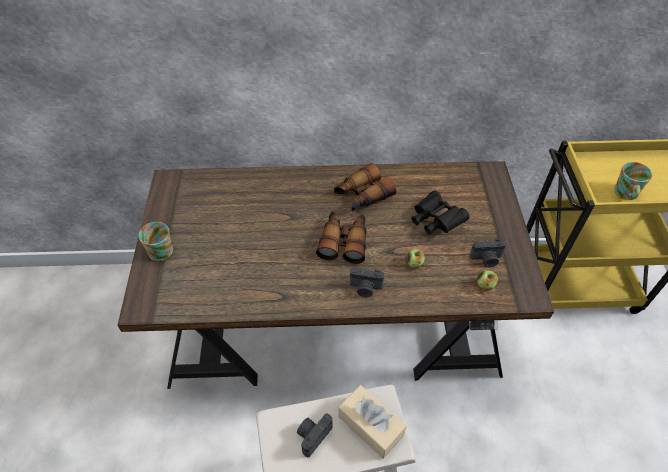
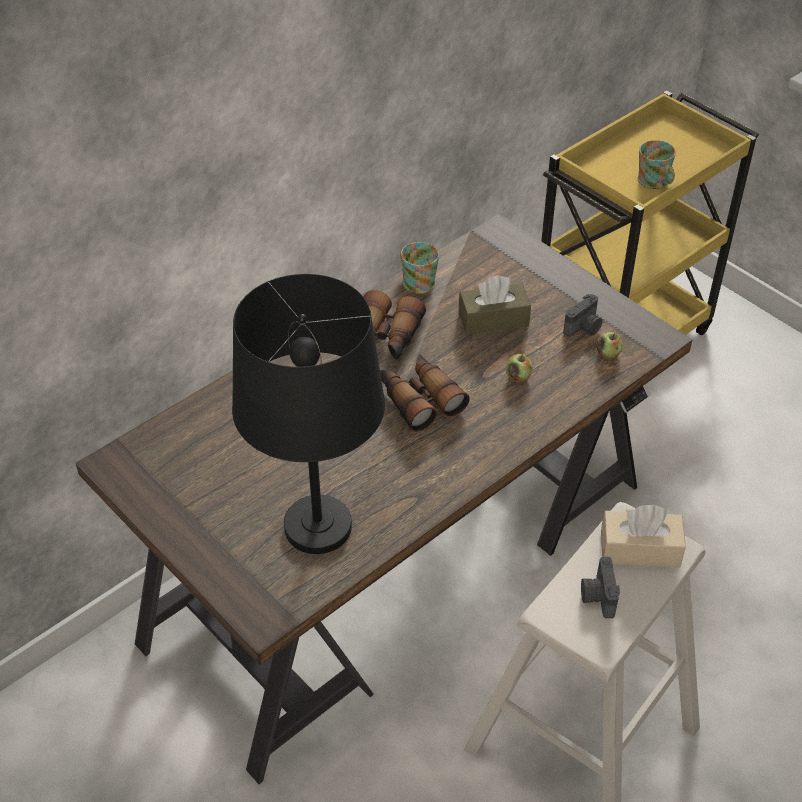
camera: 40 degrees left, 5 degrees down
mug [138,222,173,261] -> mug moved to [400,242,439,294]
camera [350,268,384,297] -> none
black binoculars [412,190,470,235] -> brown tissue box [459,275,531,335]
none -> black table lamp [232,274,385,554]

